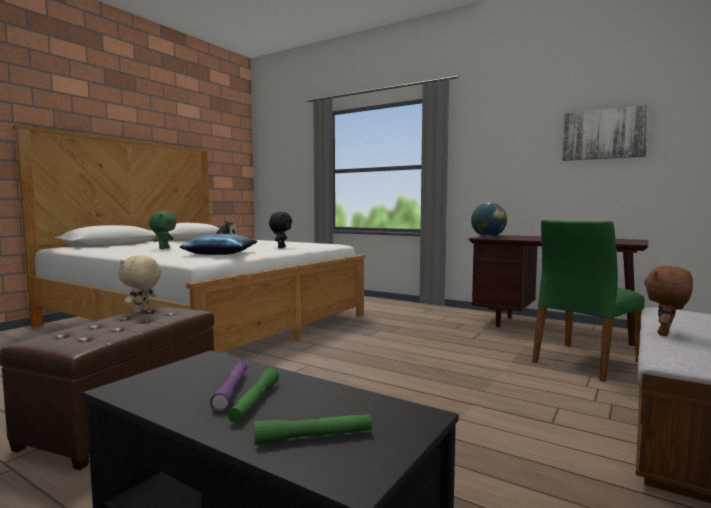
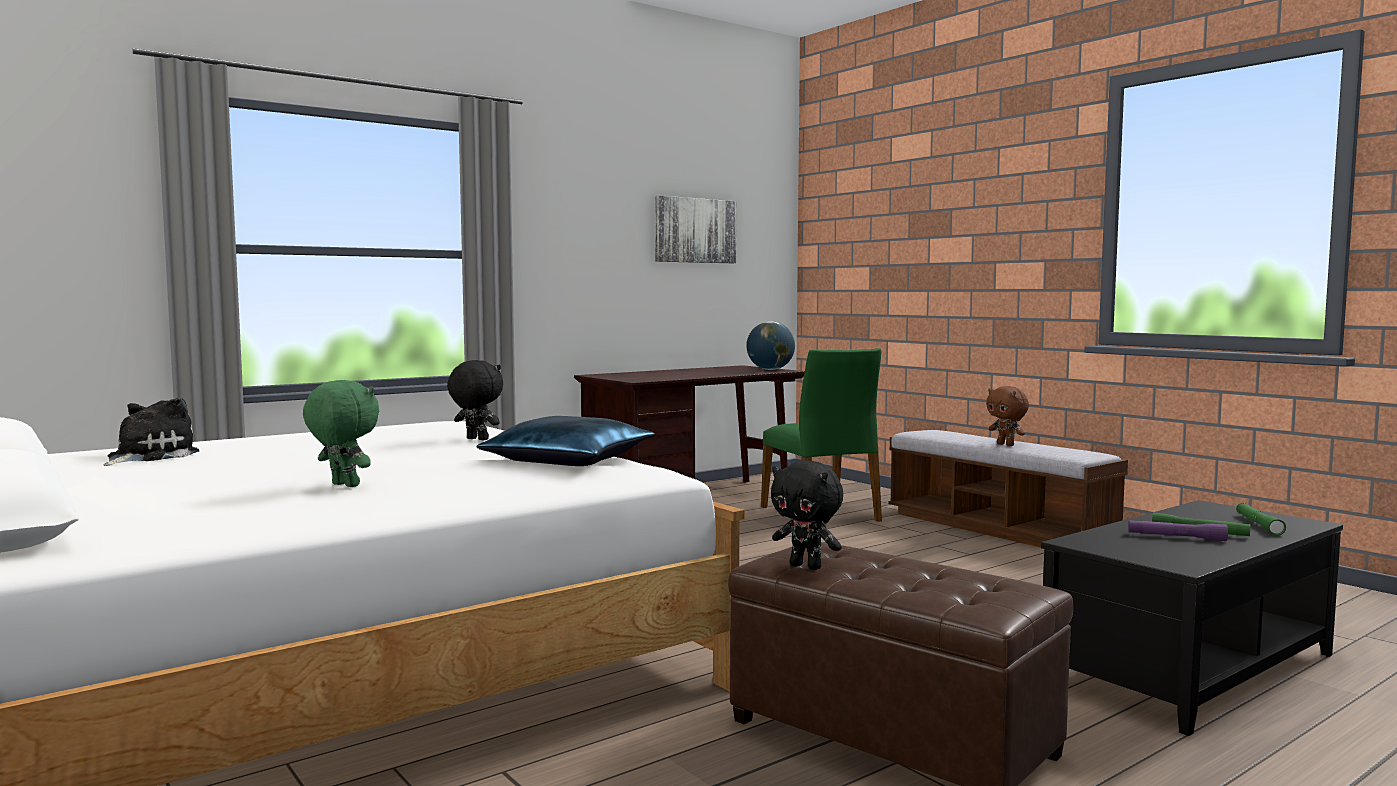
camera: 70 degrees left, 0 degrees up
beige plush toy [118,255,161,313] -> black plush toy [771,461,843,570]
globe [471,203,507,237] -> globe moved to [746,321,795,370]

